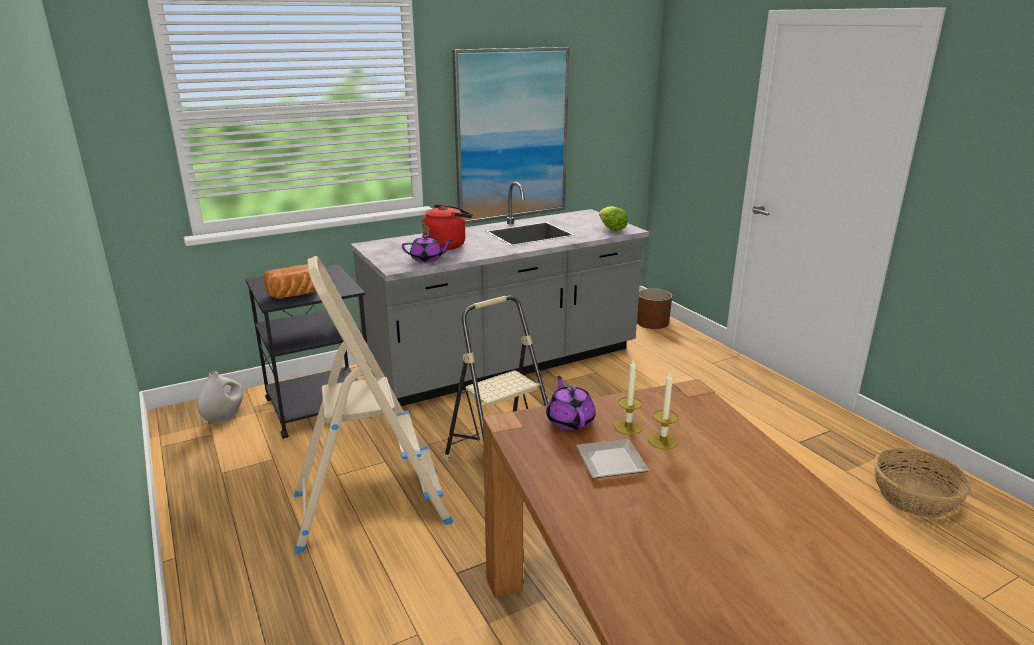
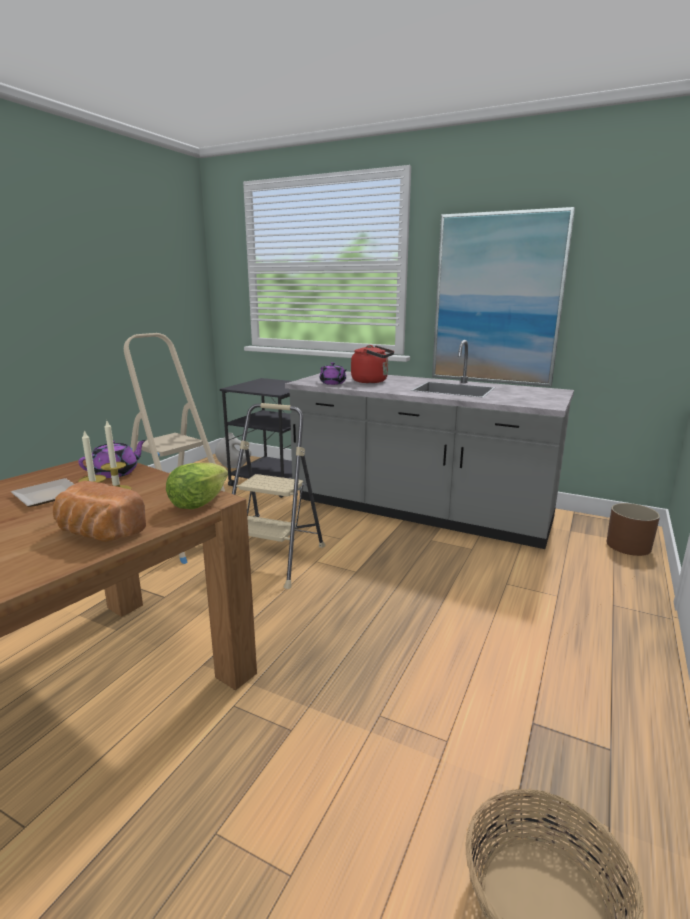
camera: 55 degrees right, 5 degrees down
bread [264,264,316,299] -> bread moved to [53,481,146,542]
lettuce [599,206,627,231] -> lettuce moved to [166,463,228,509]

